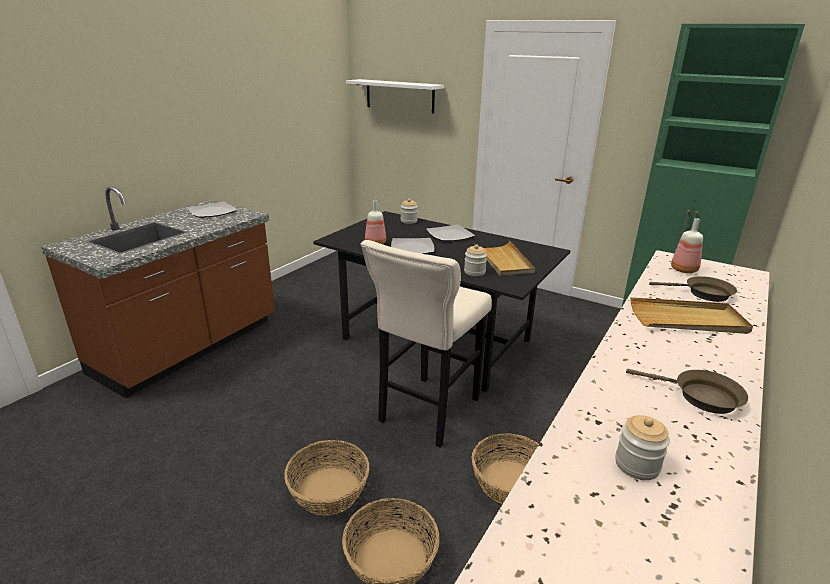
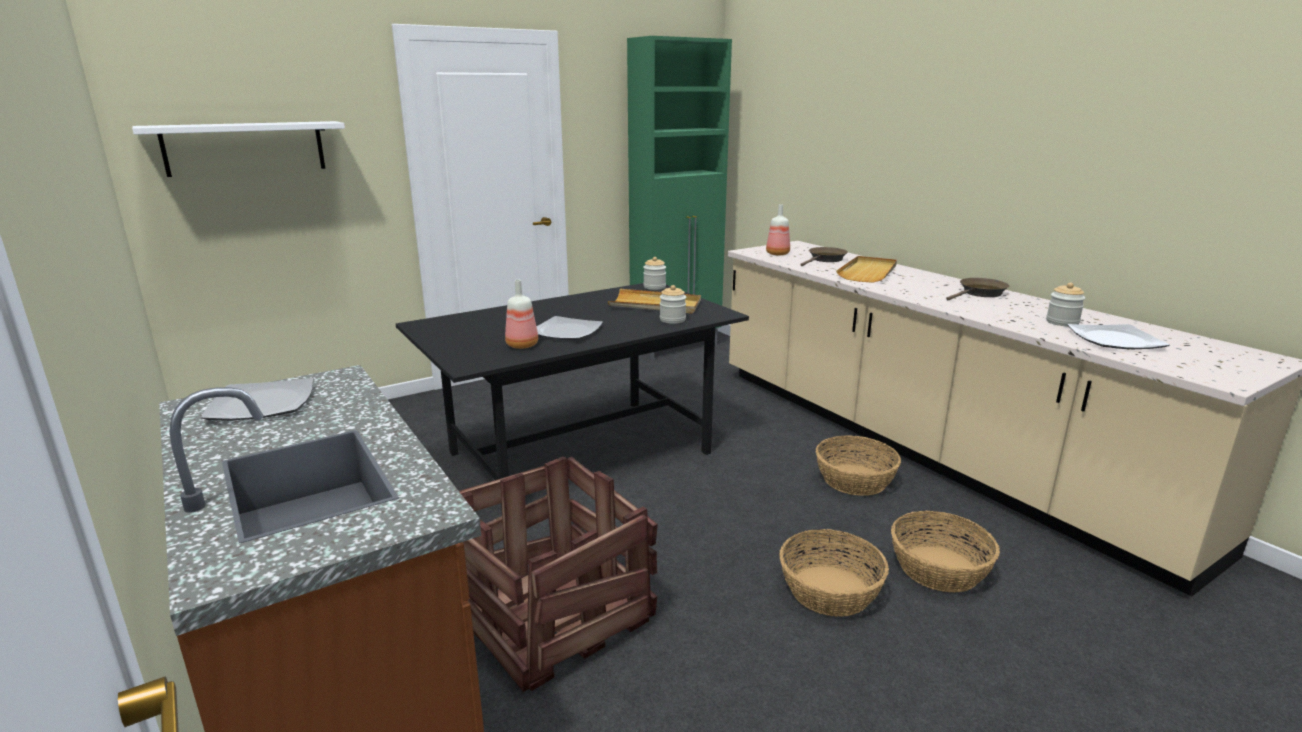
camera: 65 degrees left, 5 degrees down
beige stool [361,240,492,448] -> none
jar [401,199,418,224] -> jar moved to [643,257,666,290]
plate [426,224,475,241] -> plate moved to [1068,324,1170,349]
none -> crate [459,456,658,692]

